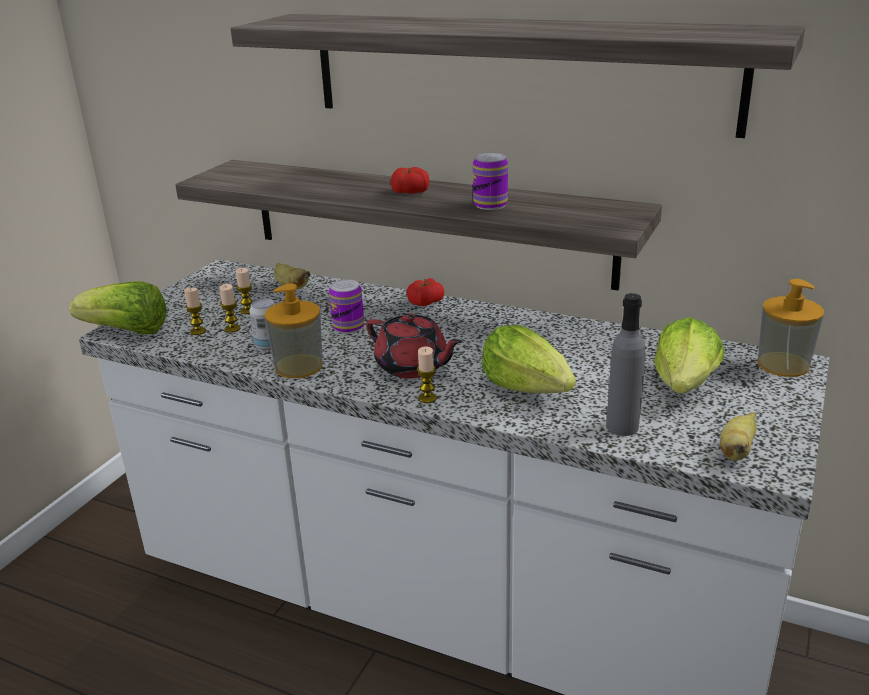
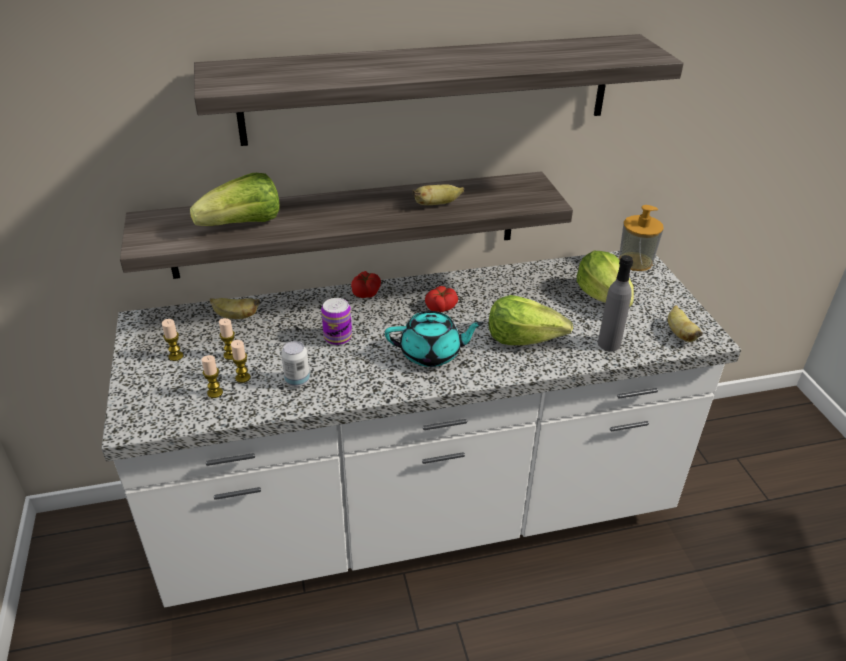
camera: 40 degrees left, 10 degrees up
lettuce [69,281,167,335] -> lettuce moved to [190,173,280,226]
soap dispenser [264,283,323,378] -> none
red teapot [366,313,463,378] -> turquoise teapot [385,311,484,367]
tomato [391,167,429,194] -> tomato moved to [425,286,458,312]
candle [417,347,437,403] -> candle moved to [162,319,183,361]
can [473,153,508,210] -> banana [412,184,464,205]

